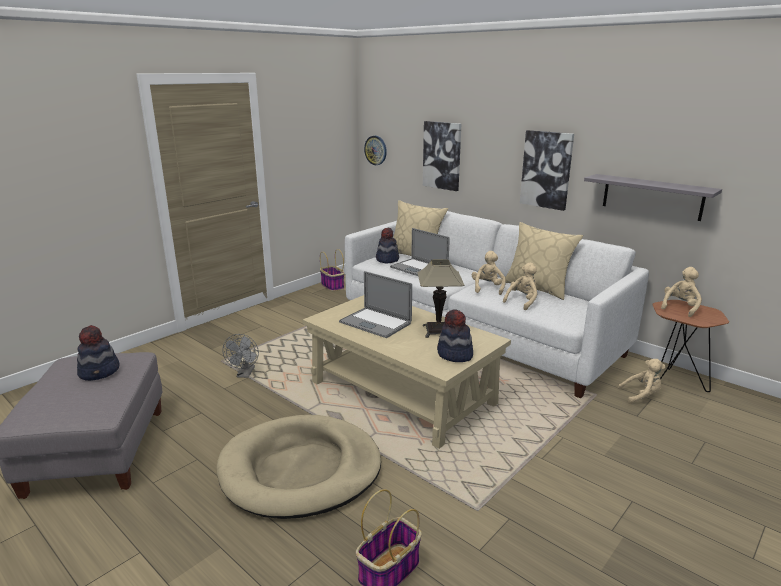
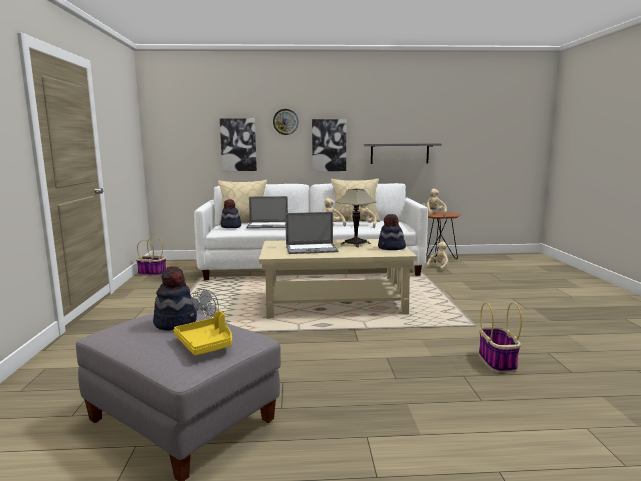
camera: 45 degrees left, 10 degrees down
beige dog bed [217,415,381,519] -> none
wall clock [364,136,387,165] -> wall clock moved to [273,109,298,135]
none -> yellow tray [173,311,232,355]

